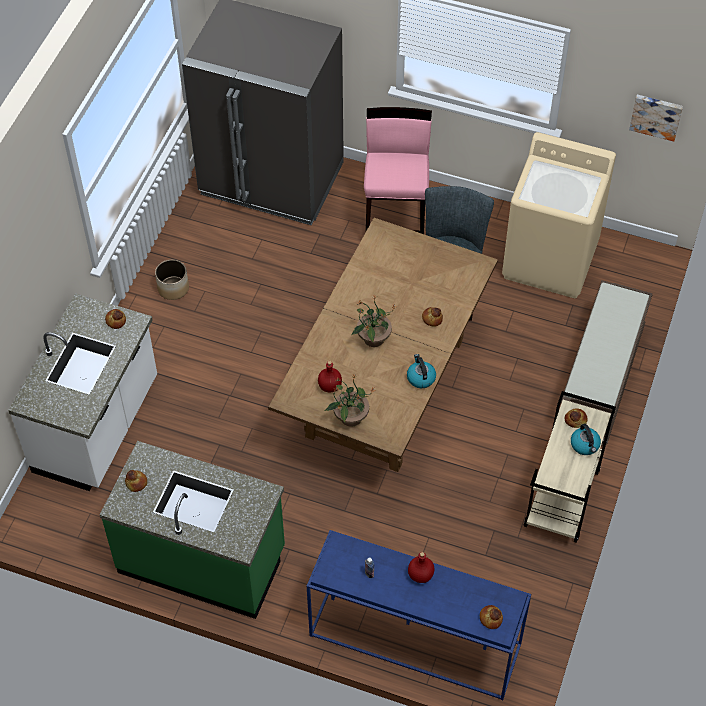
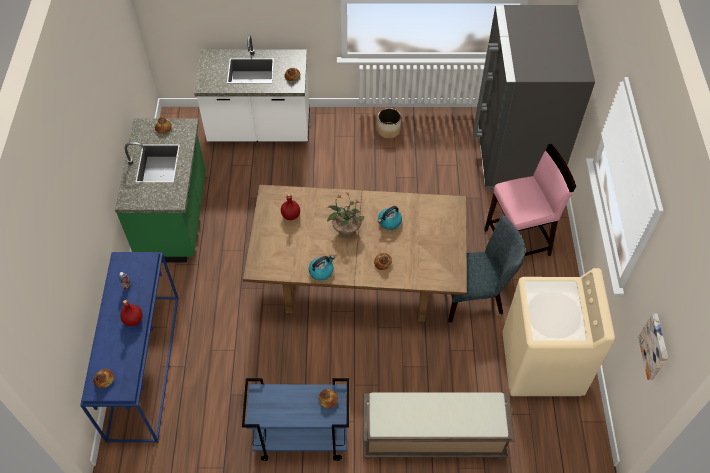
camera: 70 degrees right, 0 degrees up
potted plant [325,373,375,427] -> none
beige cart [524,391,616,543] -> blue cart [242,378,349,461]
kettle [571,424,601,455] -> kettle moved to [378,206,402,230]

